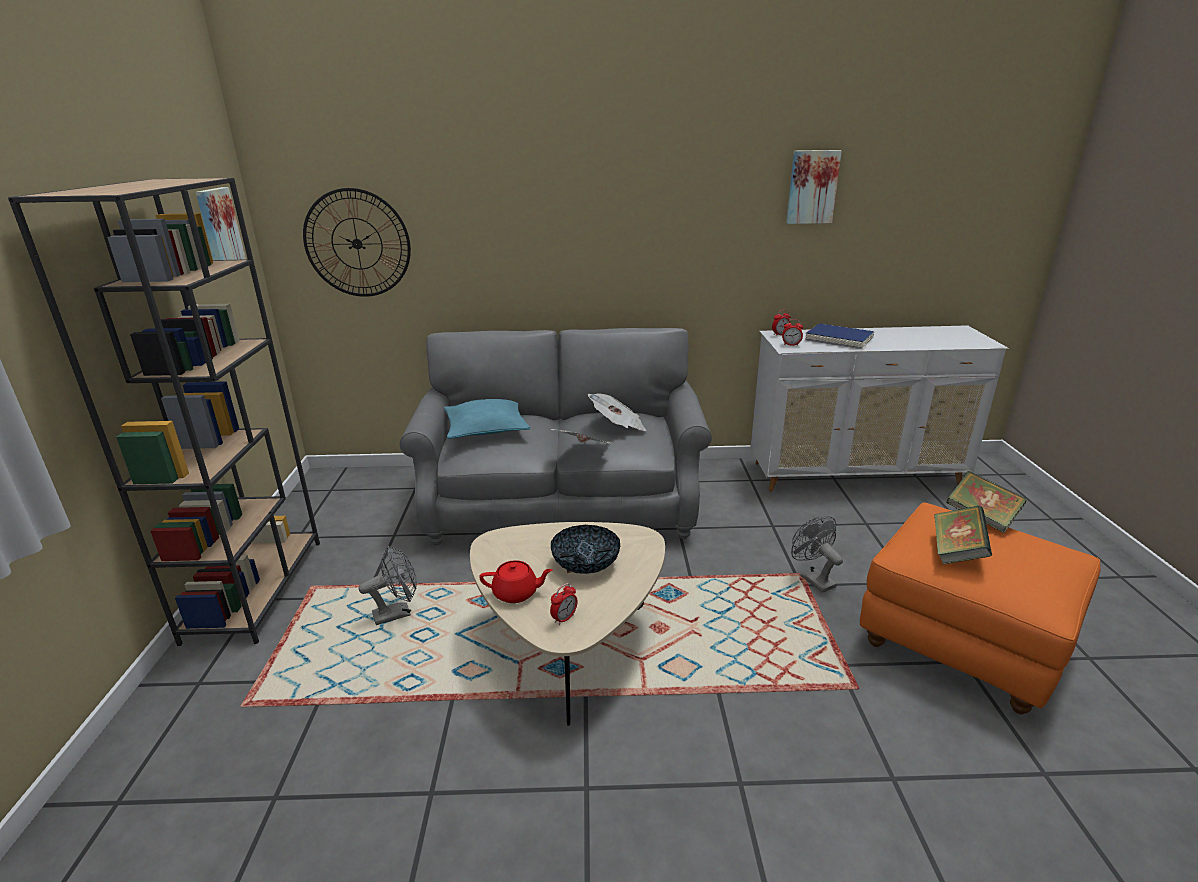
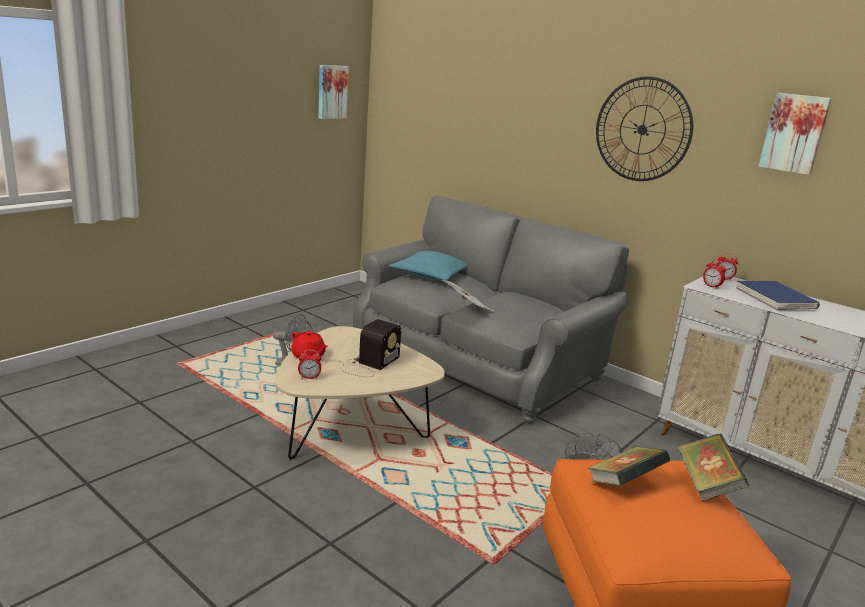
camera: 40 degrees right, 5 degrees down
bookcase [8,178,320,646] -> none
wall clock [303,188,411,297] -> wall clock moved to [596,76,693,181]
bowl [551,525,620,574] -> radio [338,319,401,377]
newspaper [588,393,647,431] -> none

